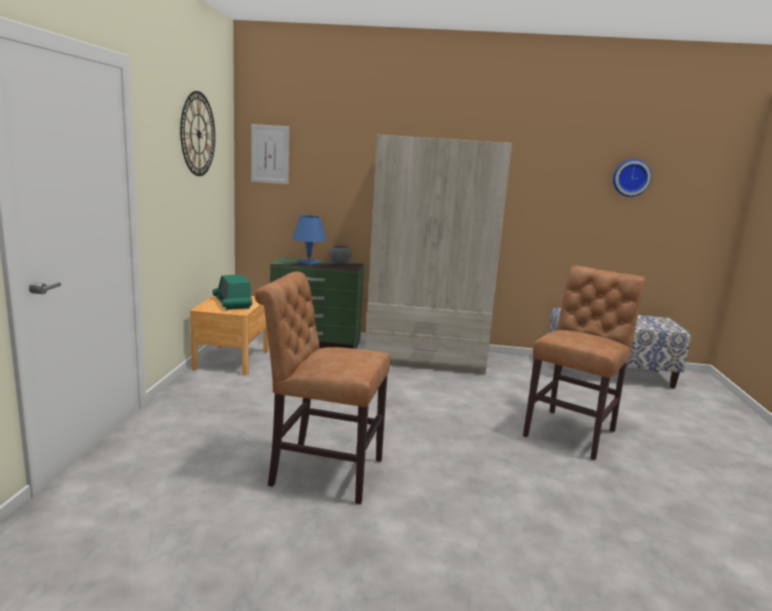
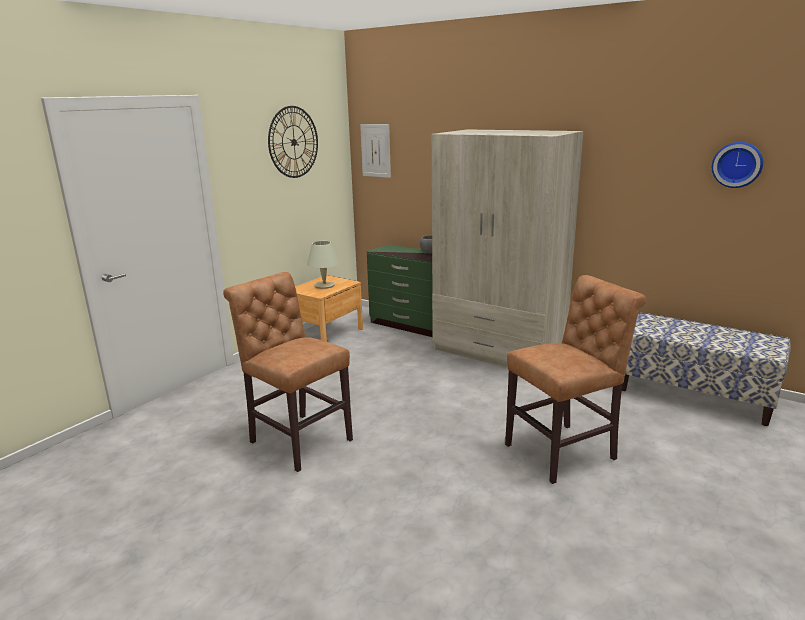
camera: 30 degrees right, 5 degrees up
radio [213,274,252,310] -> beige table lamp [307,241,339,289]
blue table lamp [292,215,326,265] -> none

